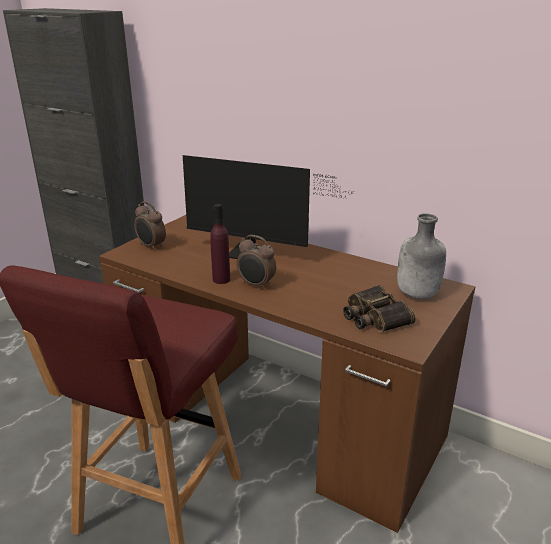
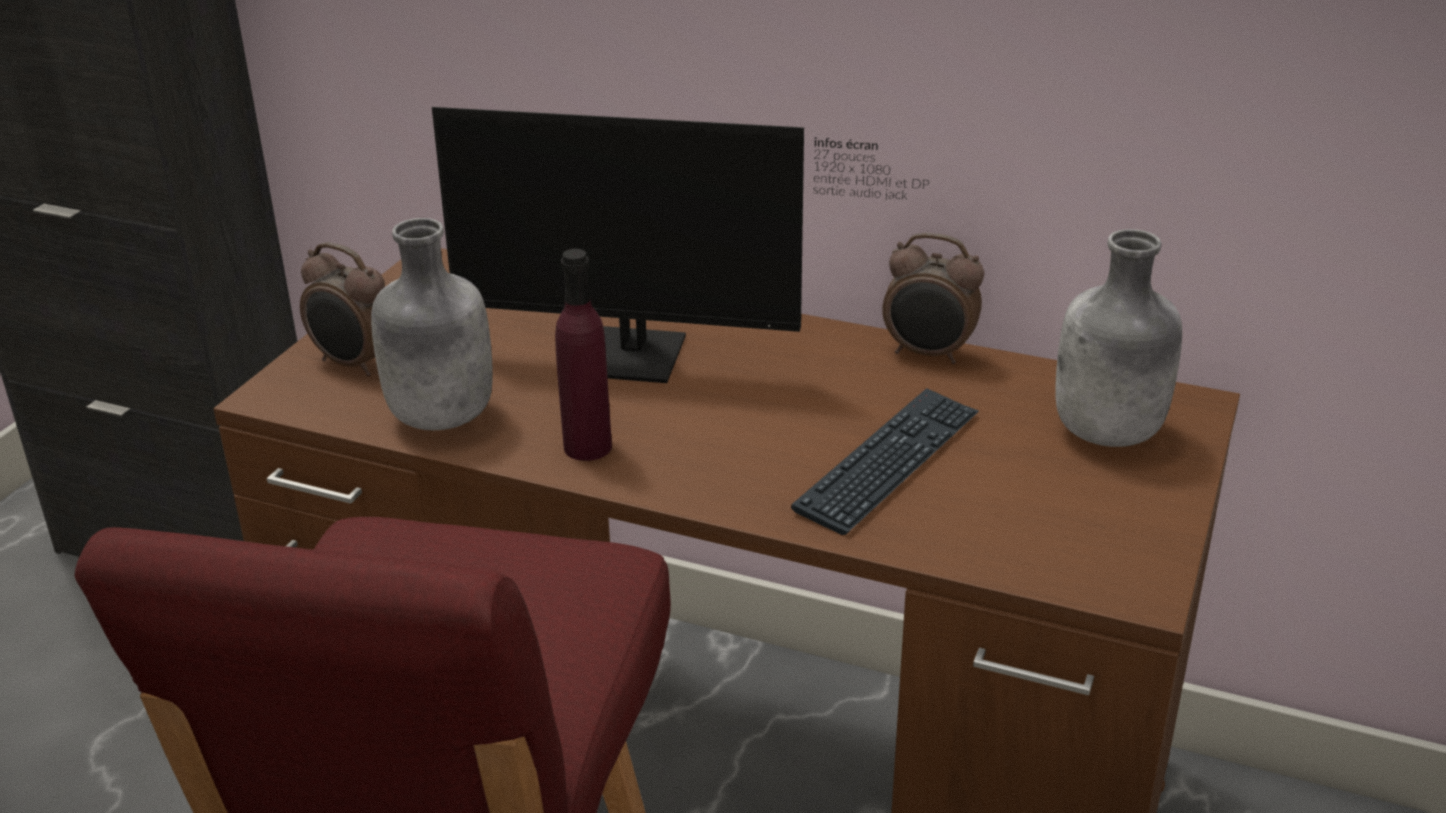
camera: 10 degrees left, 5 degrees up
alarm clock [236,235,276,290] -> alarm clock moved to [882,233,984,364]
binoculars [343,285,416,332] -> none
none -> grey bottle [371,218,493,430]
none -> keyboard [791,388,979,535]

